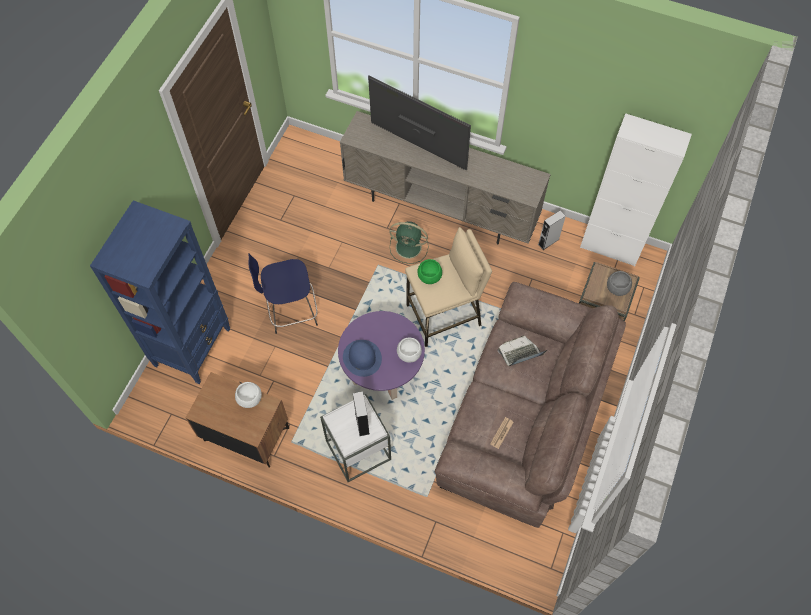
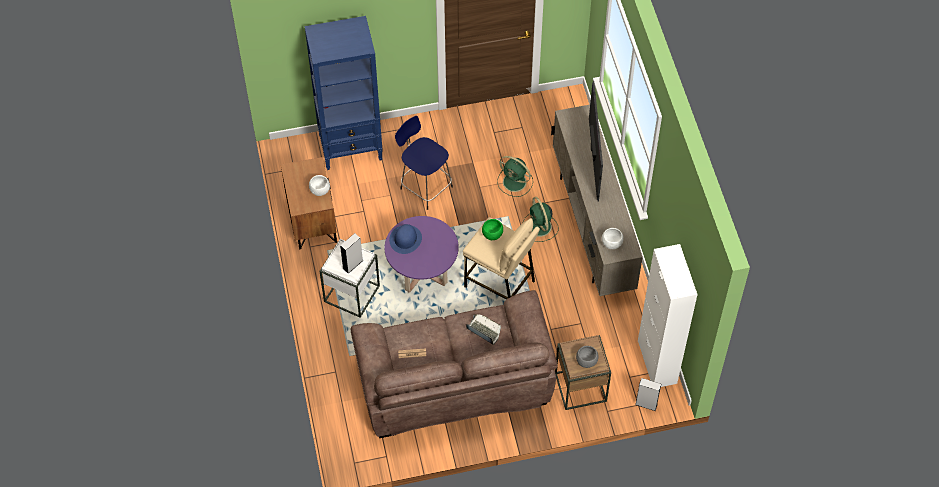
camera: 55 degrees right, 5 degrees down
white bowl [397,338,422,363] -> white bowl moved to [602,228,623,249]
grey speaker [538,210,566,250] -> grey speaker moved to [635,378,661,411]
none -> green fan [497,156,533,197]

